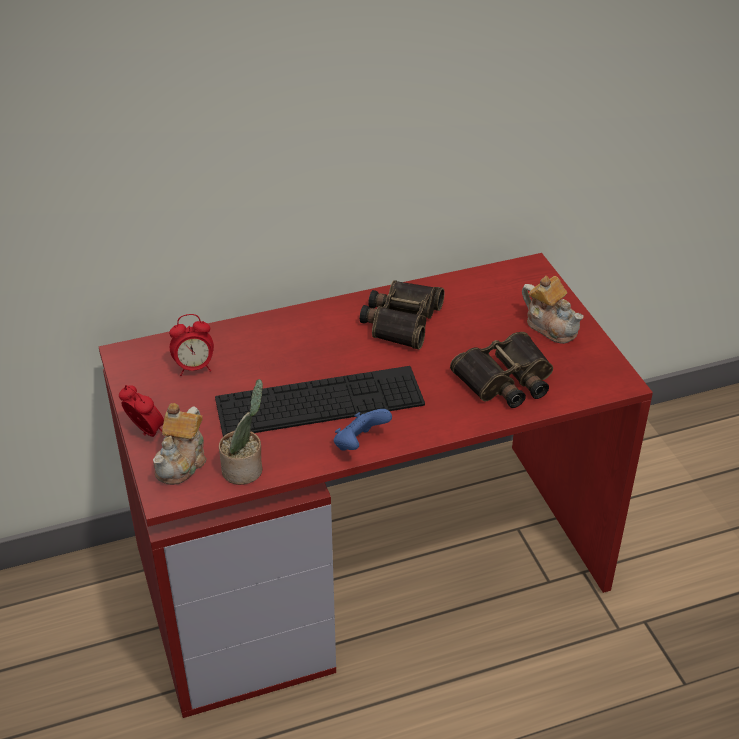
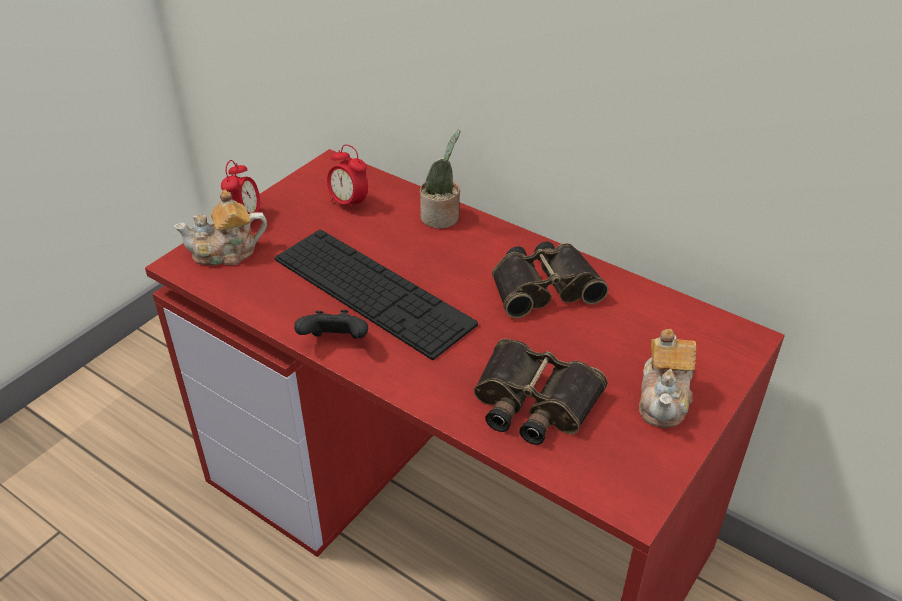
camera: 55 degrees right, 0 degrees up
potted plant [219,379,263,485] -> potted plant moved to [420,129,460,229]
blue game controller [334,409,392,451] -> black game controller [294,310,368,339]

